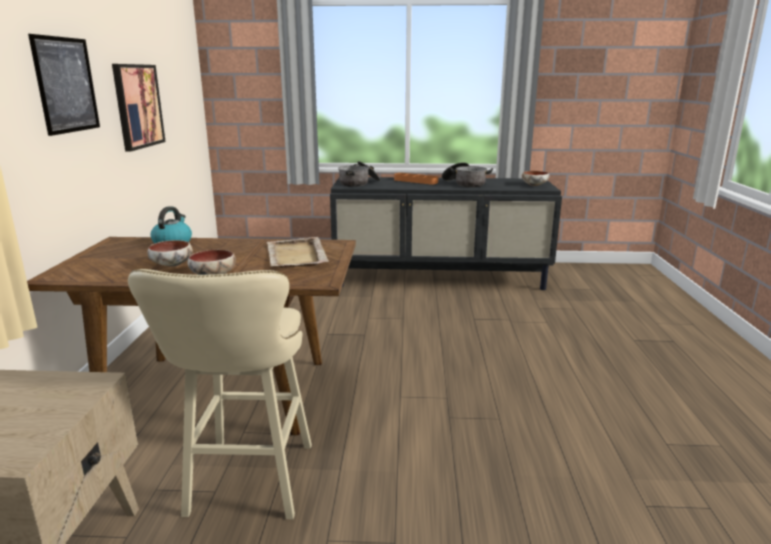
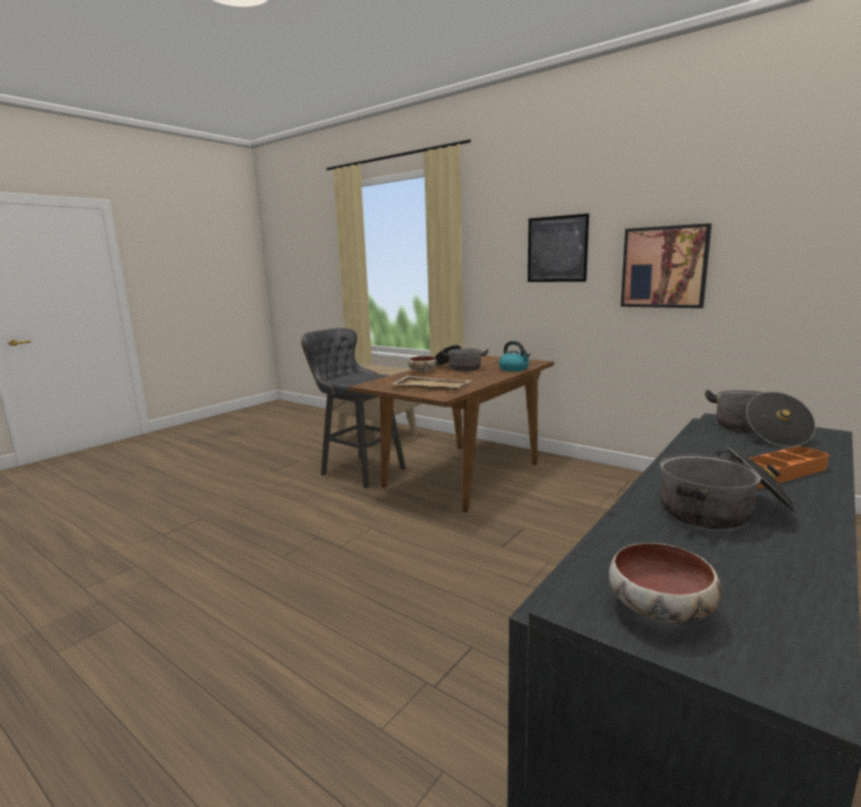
camera: 125 degrees right, 5 degrees down
beige stool [128,269,312,519] -> black stool [301,328,406,488]
bowl [148,240,193,267] -> cooking pot [435,345,489,371]

